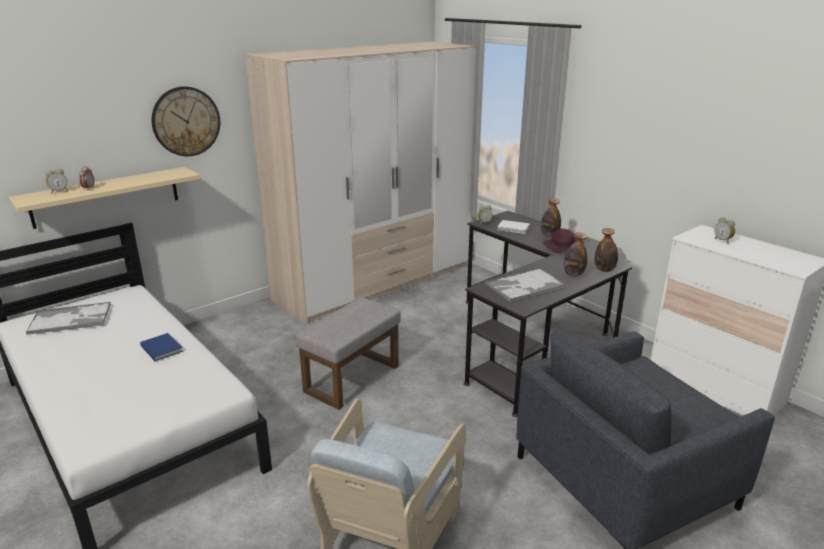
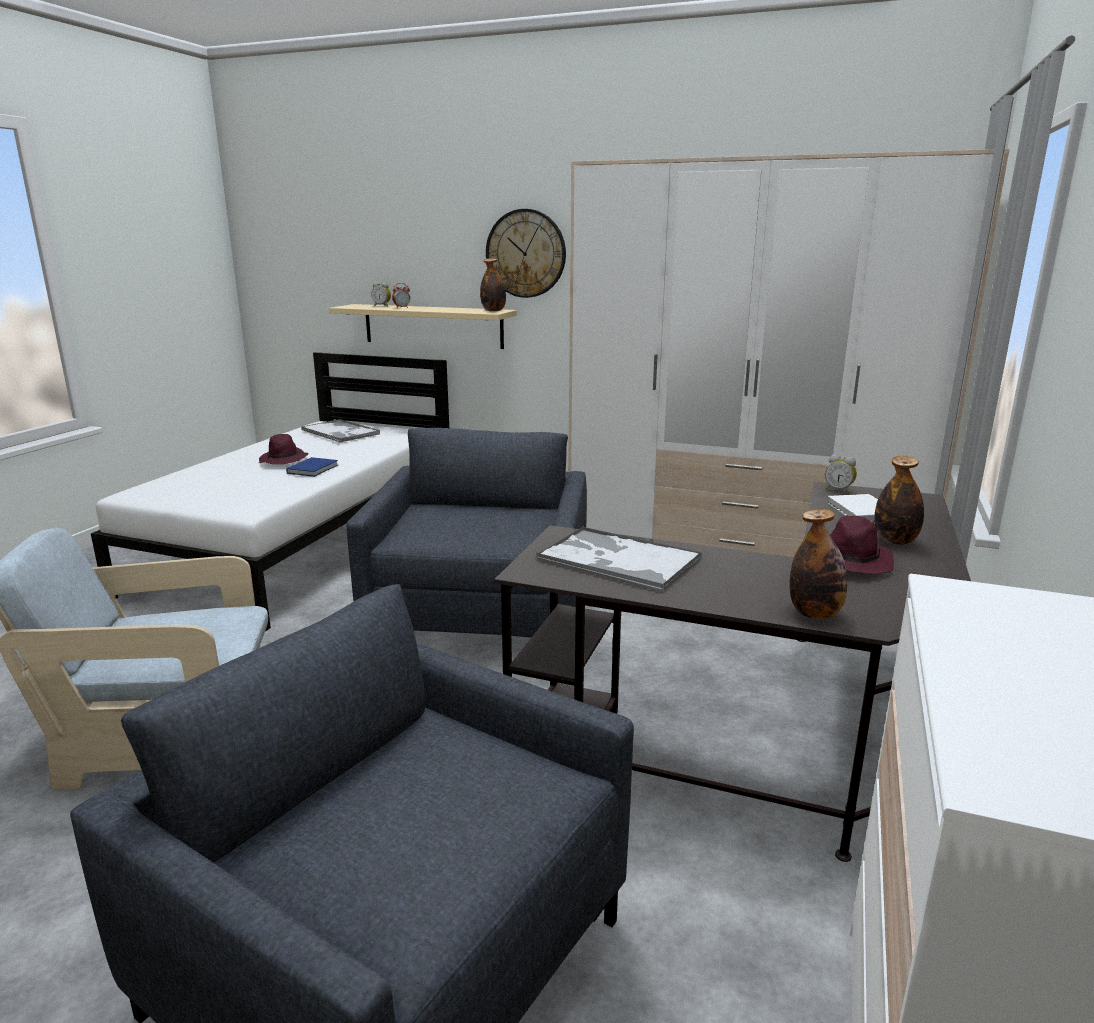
camera: 60 degrees right, 5 degrees down
grey ottoman [296,297,401,410] -> grey armchair [346,428,587,638]
bottle [563,232,587,277] -> bottle moved to [480,258,506,312]
alarm clock [714,217,735,244] -> none
none -> purple hat [259,434,309,464]

